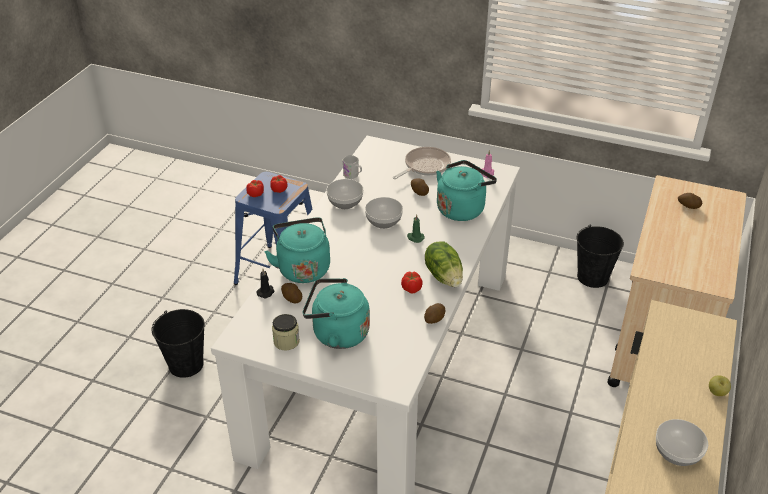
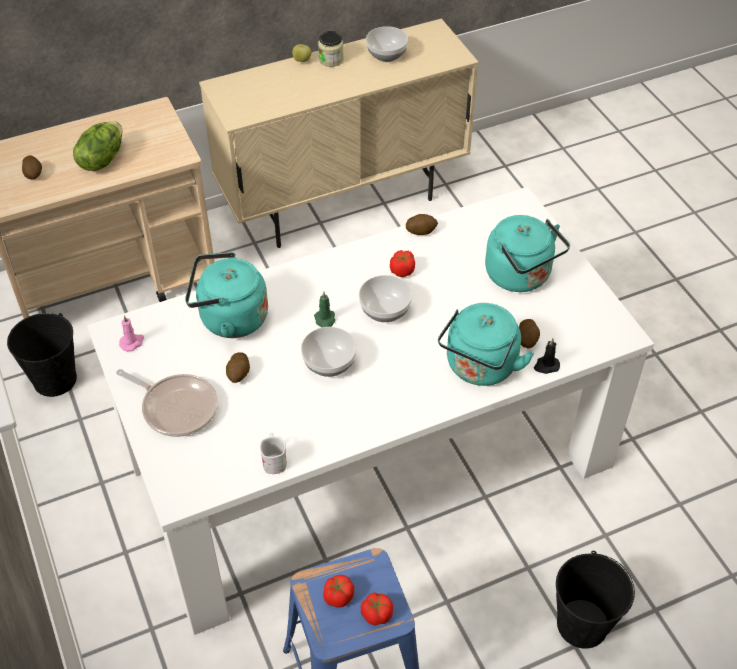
camera: 135 degrees left, 10 degrees up
jar [272,314,300,350] -> jar moved to [318,31,344,67]
bowl [326,179,363,209] -> bowl moved to [359,275,412,322]
frying pan [393,147,451,179] -> frying pan turned 150 degrees counterclockwise [116,369,218,437]
lettuce [425,242,463,287] -> lettuce moved to [73,121,122,171]

